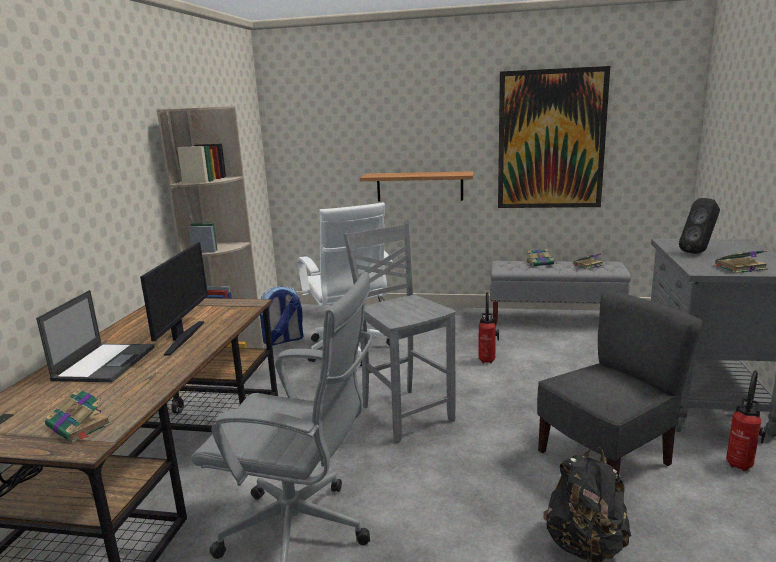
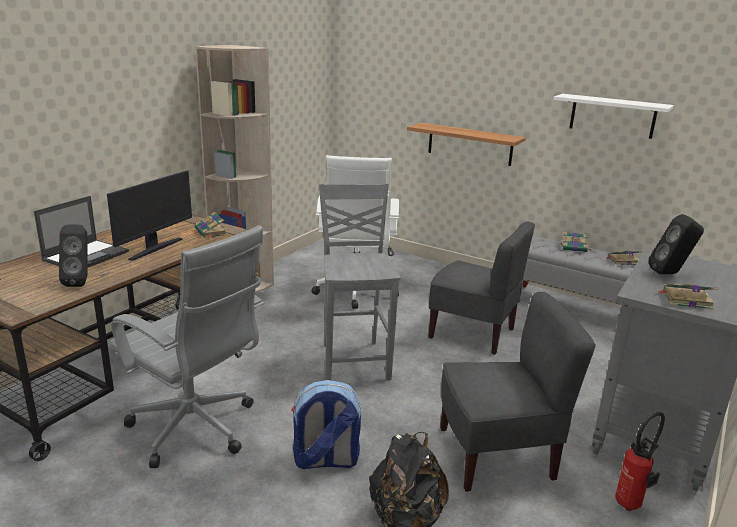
camera: 20 degrees right, 5 degrees up
book [45,388,112,442] -> book moved to [195,212,227,238]
backpack [260,286,303,346] -> backpack moved to [291,380,361,469]
fire extinguisher [478,292,499,363] -> grey chair [428,221,535,355]
picture [498,66,610,208] -> white shelf [554,94,674,139]
none -> black speaker [59,224,88,287]

